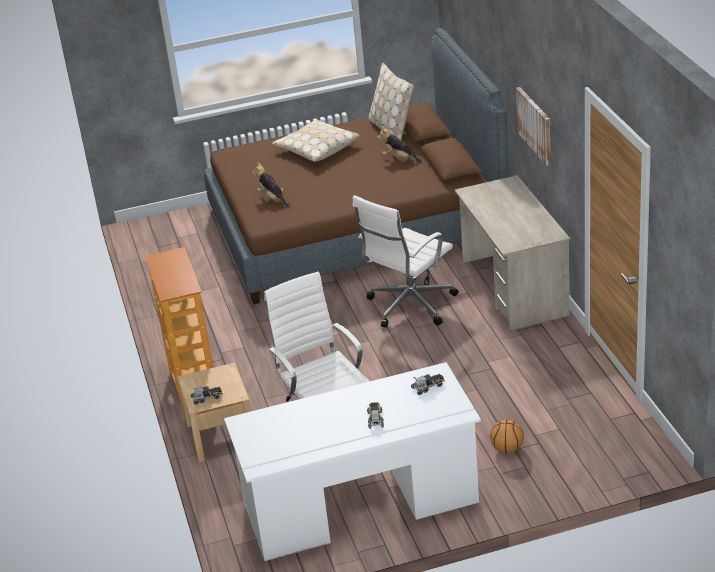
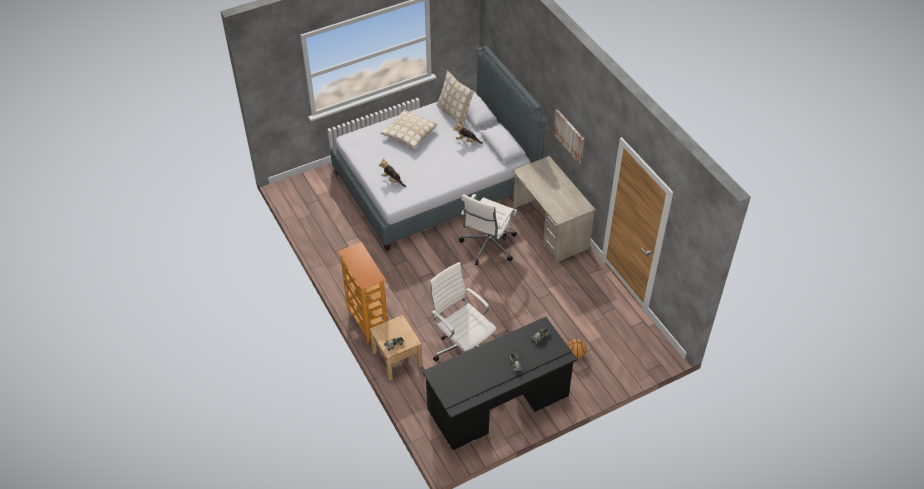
camera: 15 degrees left, 15 degrees up
brown bed [204,28,509,304] -> grey bed [330,46,546,251]
white desk [224,362,481,561] -> black desk [422,317,578,451]

